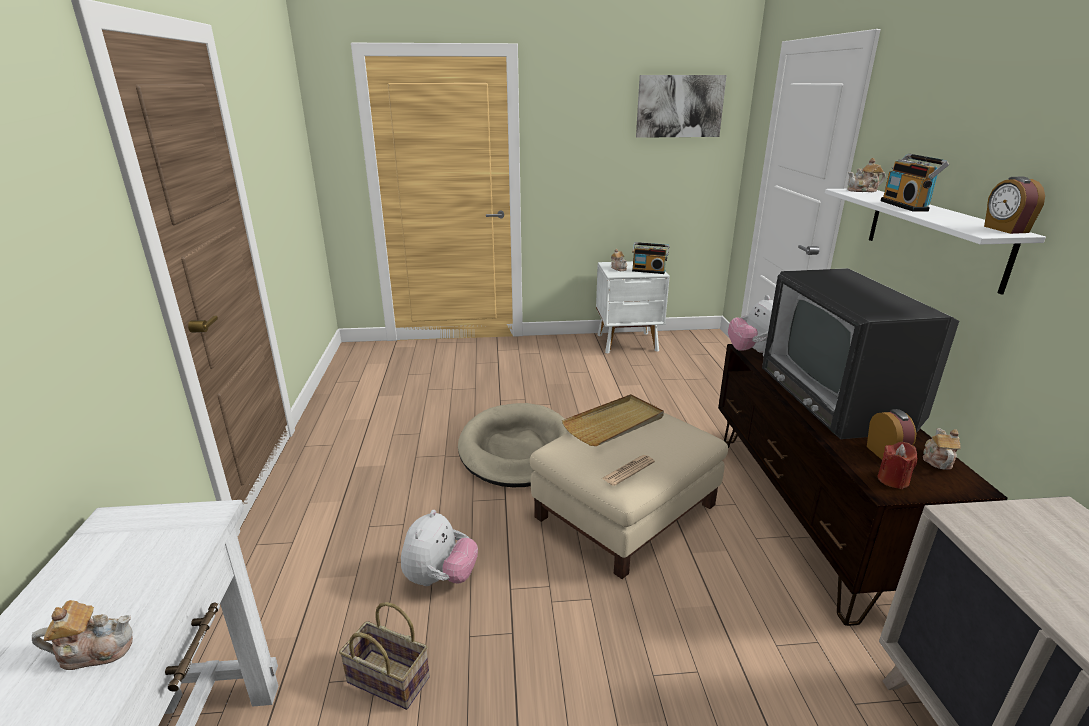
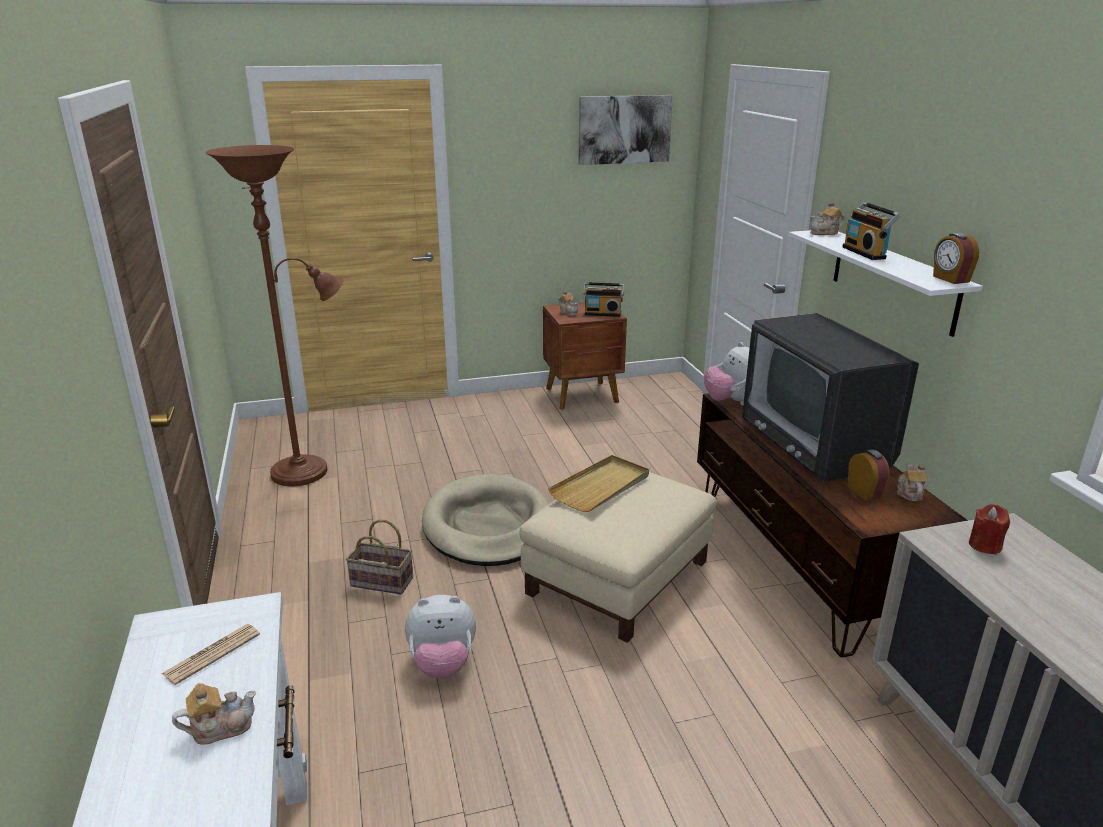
camera: 10 degrees left, 0 degrees up
basket [339,602,430,710] -> basket moved to [346,520,413,595]
plush toy [401,510,478,586] -> plush toy turned 75 degrees clockwise [405,595,476,679]
white nightstand [596,261,670,354] -> brown nightstand [543,302,627,410]
newspaper [602,455,655,486] -> newspaper moved to [162,624,260,685]
red candle [877,442,918,489] -> red candle moved to [969,504,1010,555]
none -> brown floor lamp [206,145,344,486]

